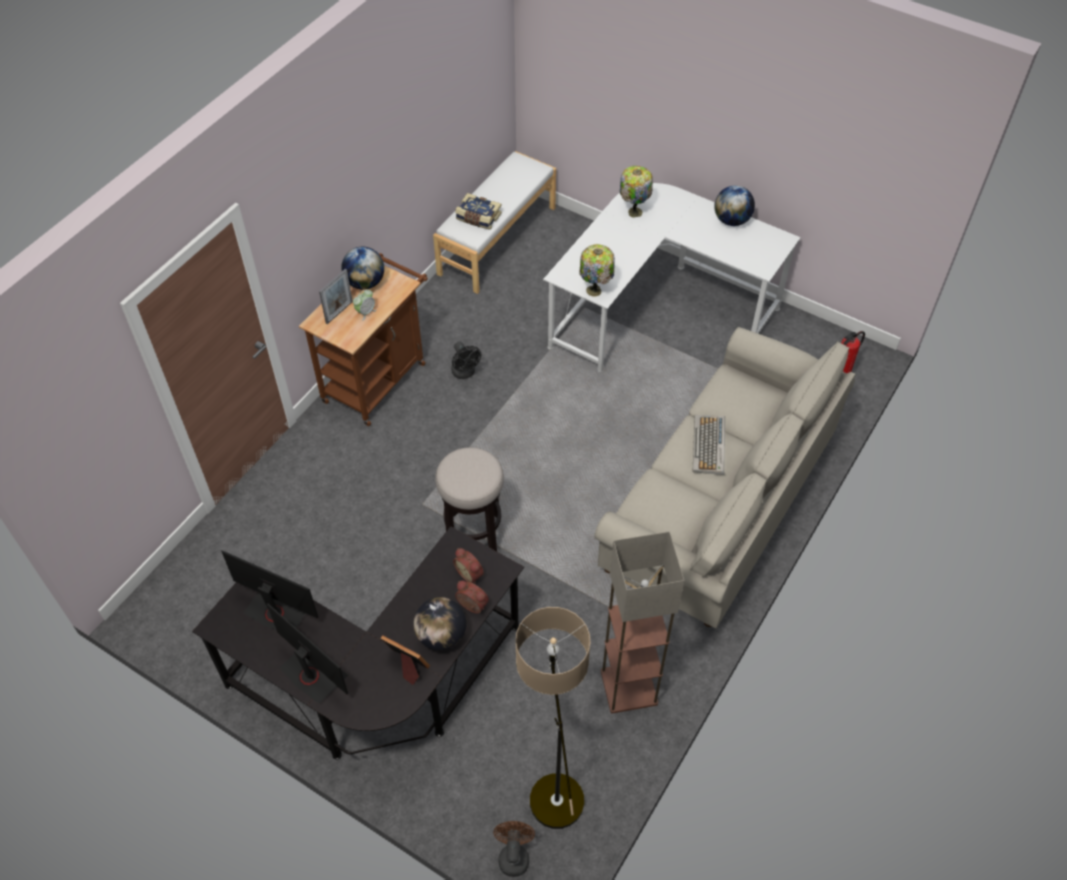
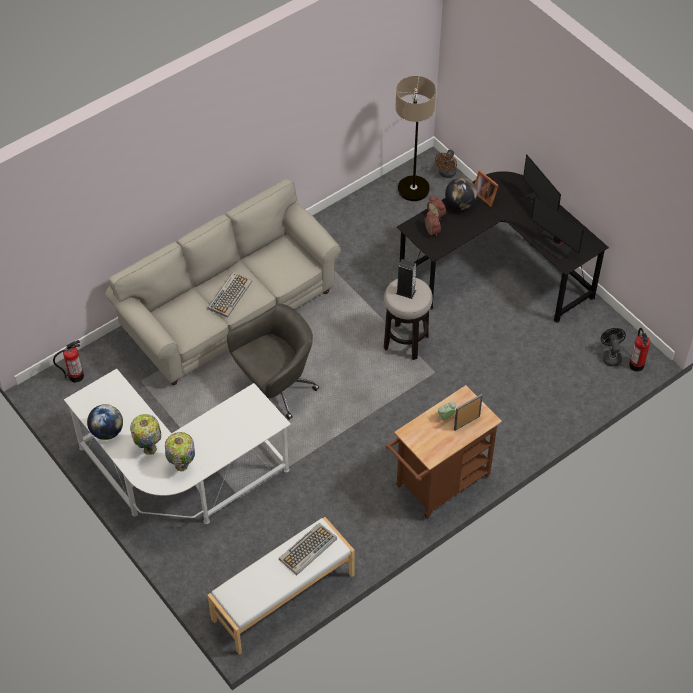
camera: 160 degrees left, 0 degrees up
globe [341,247,384,290] -> none
black fan [451,341,481,379] -> black fan moved to [601,328,626,366]
book [455,193,502,230] -> keyboard [279,523,337,575]
table lamp [580,244,615,297] -> table lamp moved to [130,414,161,455]
floor lamp [601,531,685,713] -> none
none -> grey office chair [227,304,319,420]
none -> speaker [396,259,416,299]
none -> fire extinguisher [629,328,650,372]

